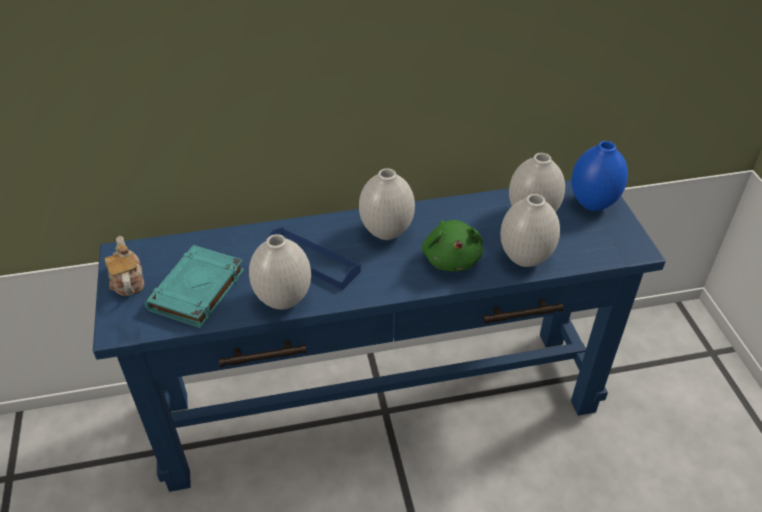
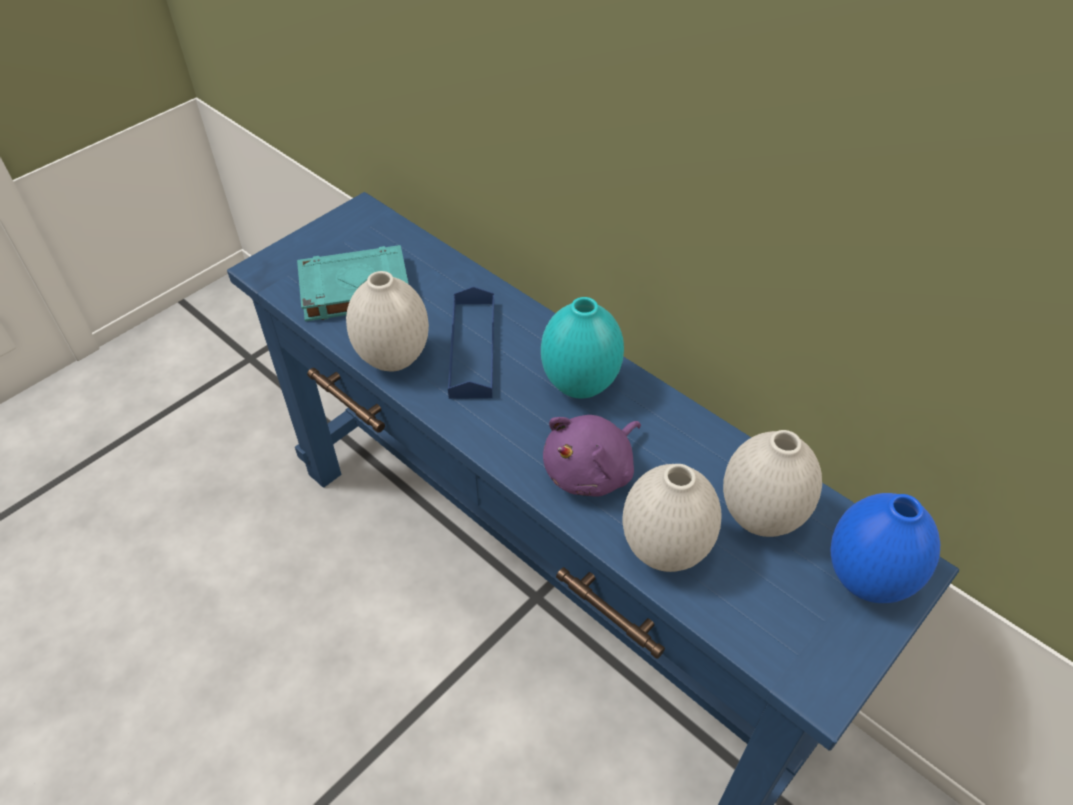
camera: 55 degrees right, 5 degrees up
teapot [105,236,144,296] -> none
white vase [359,168,415,240] -> turquoise vase [541,297,624,398]
green plush toy [422,220,483,271] -> purple plush toy [543,415,641,497]

